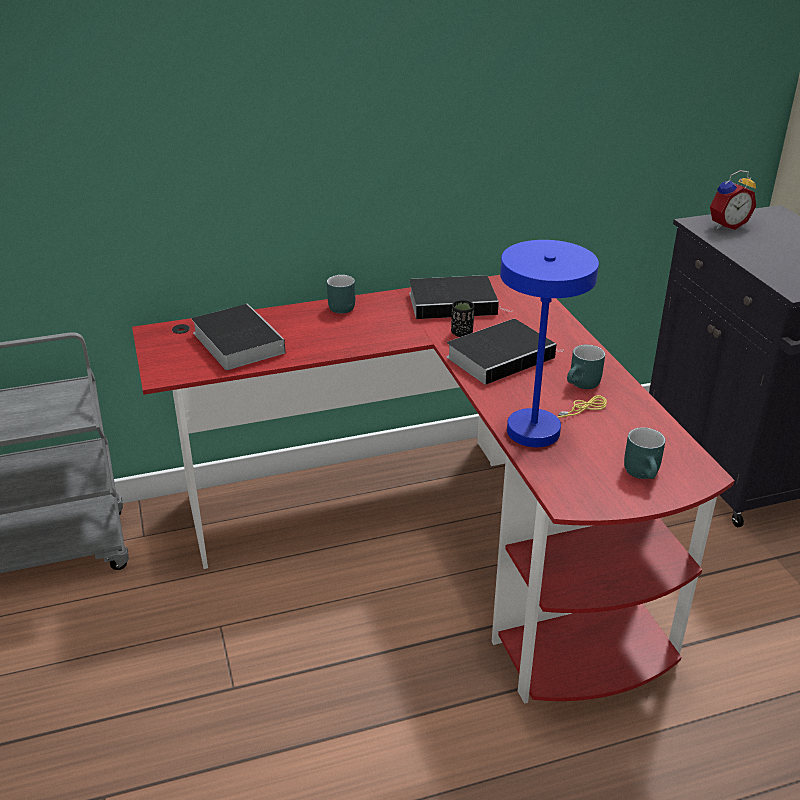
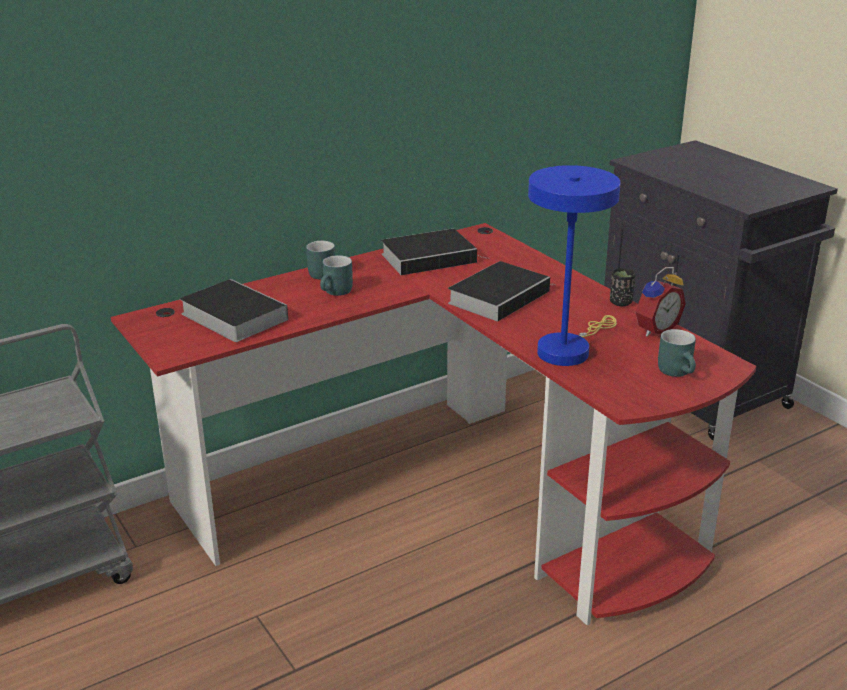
camera: 15 degrees left, 5 degrees down
black cup [451,300,474,337] -> black cup moved to [610,268,635,306]
turquoise mug [567,345,605,389] -> turquoise mug moved to [320,255,353,296]
alarm clock [710,170,756,230] -> alarm clock moved to [636,267,686,337]

